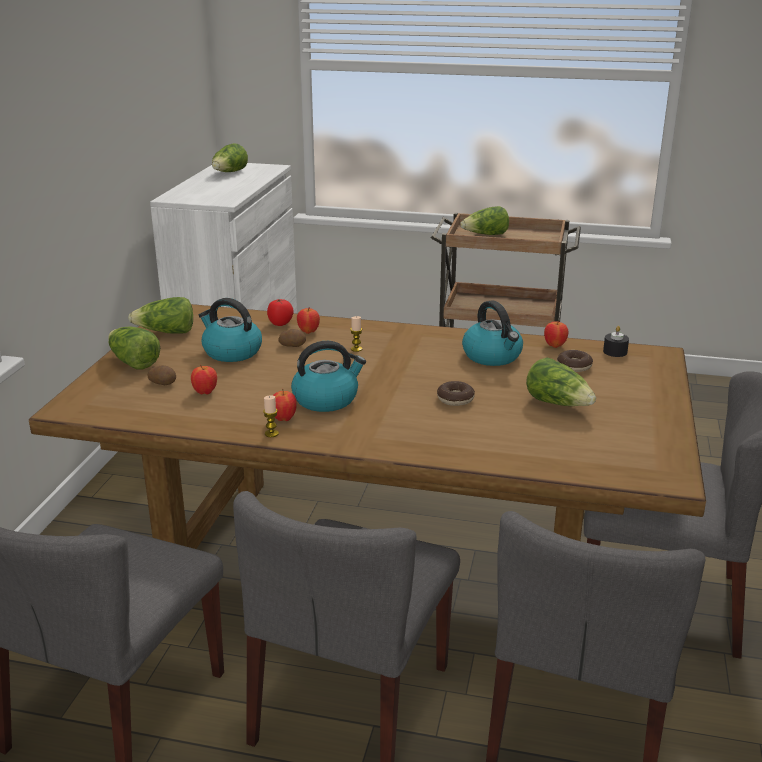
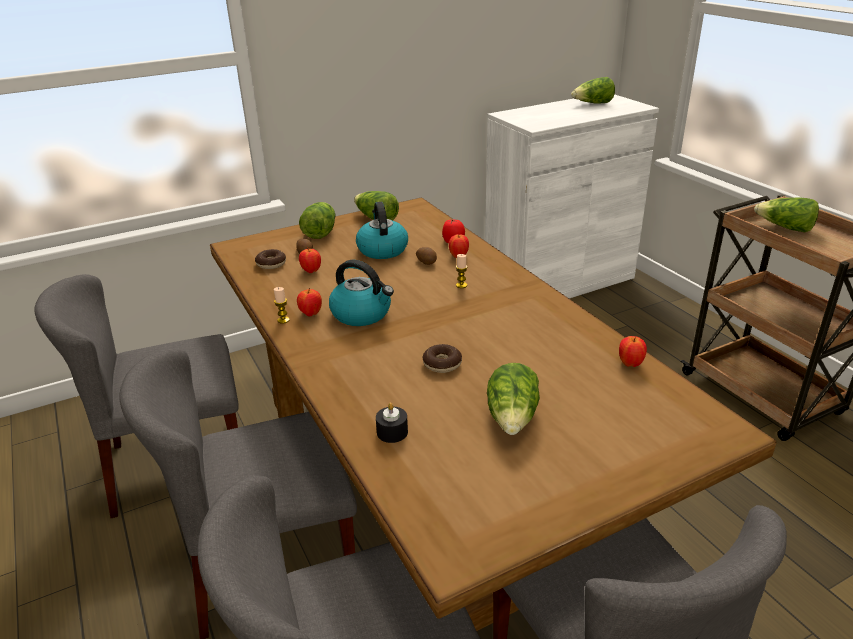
camera: 50 degrees right, 5 degrees up
kettle [462,300,523,366] -> none
donut [557,350,593,372] -> donut moved to [255,249,286,269]
black candle [603,326,629,357] -> black candle moved to [376,403,408,443]

